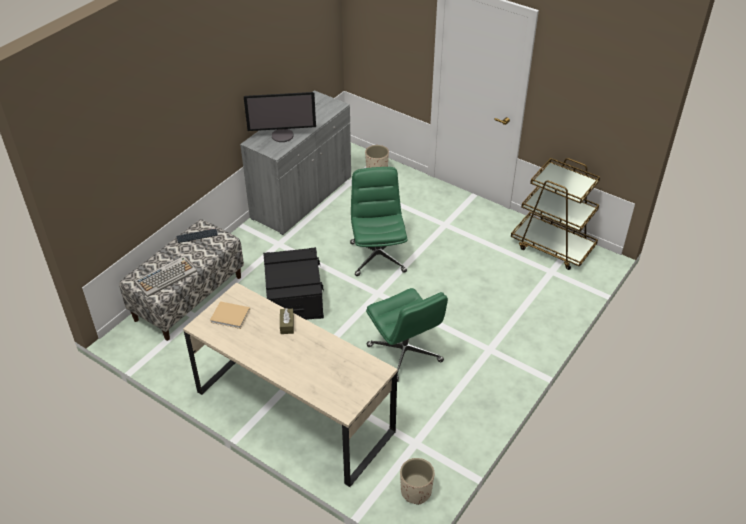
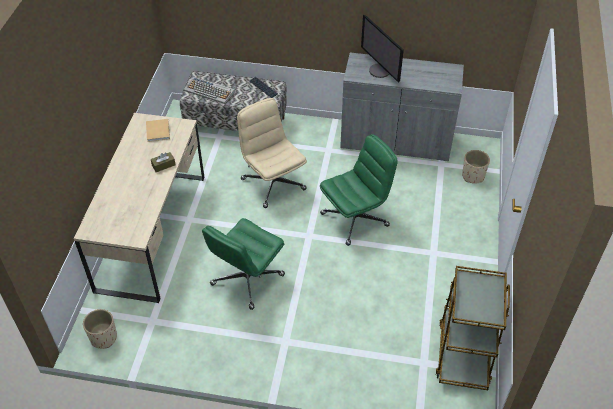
camera: 65 degrees right, 5 degrees up
black storage box [263,247,324,320] -> beige office chair [237,98,307,208]

